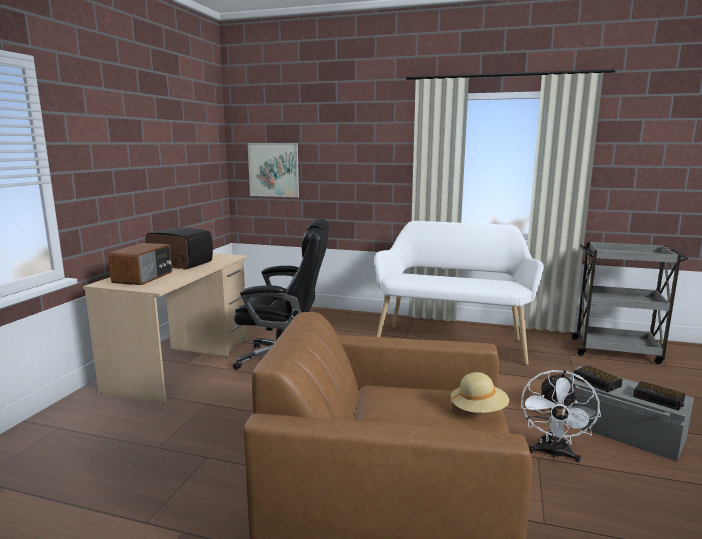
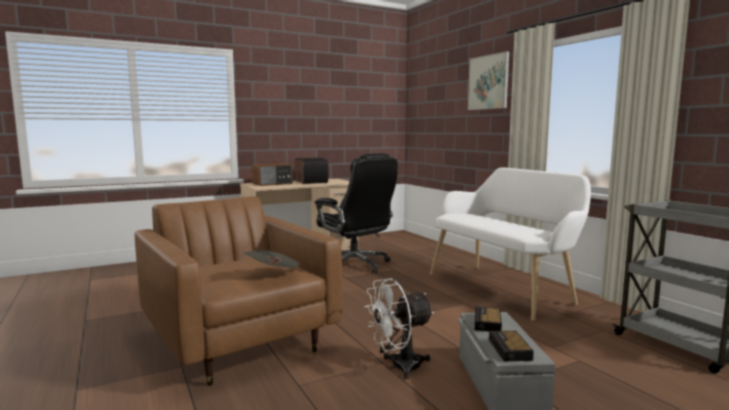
camera: 45 degrees right, 5 degrees down
picture [248,143,299,197] -> picture moved to [468,51,509,110]
beige hat [450,372,509,413] -> newspaper [243,250,301,268]

